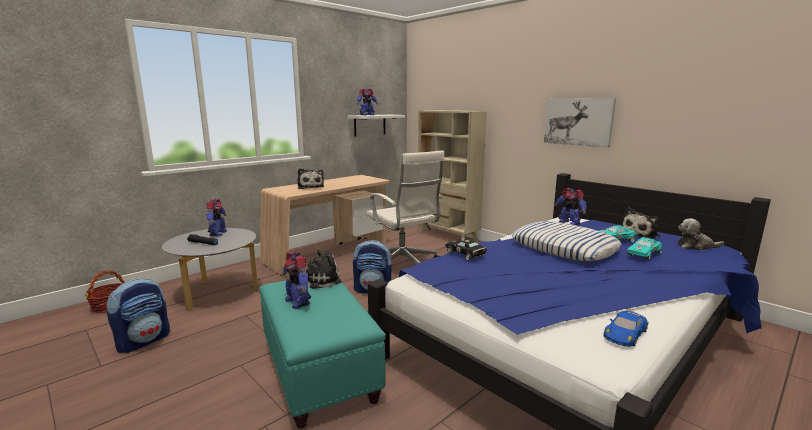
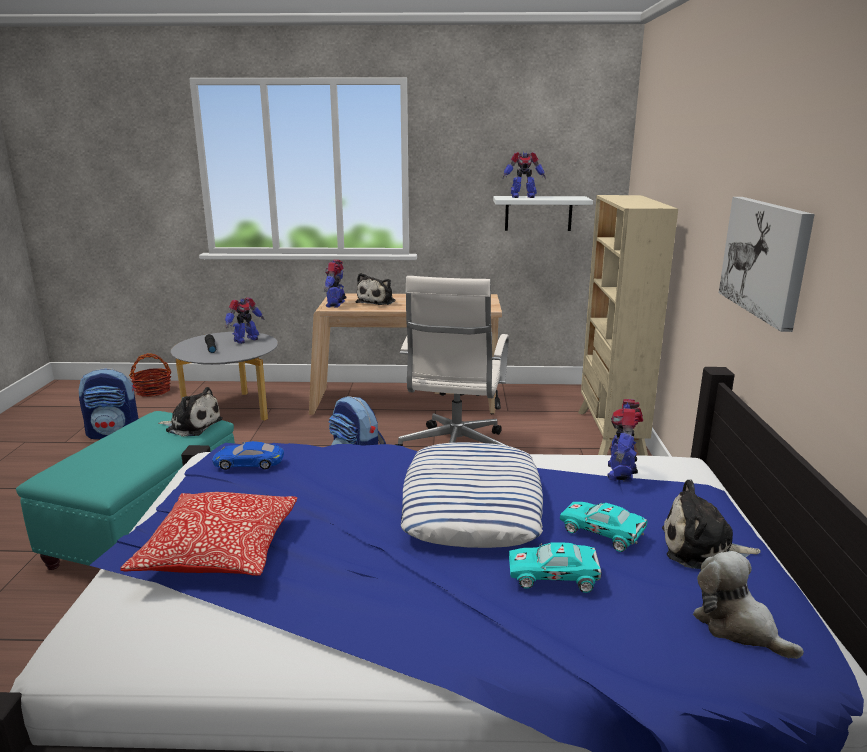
camera: 45 degrees right, 5 degrees up
toy robot [282,251,311,309] -> toy robot moved to [324,260,347,308]
black toy car [446,239,487,261] -> none
blue toy car [603,311,648,347] -> blue toy car moved to [212,441,284,470]
none -> pillow [120,492,298,576]

